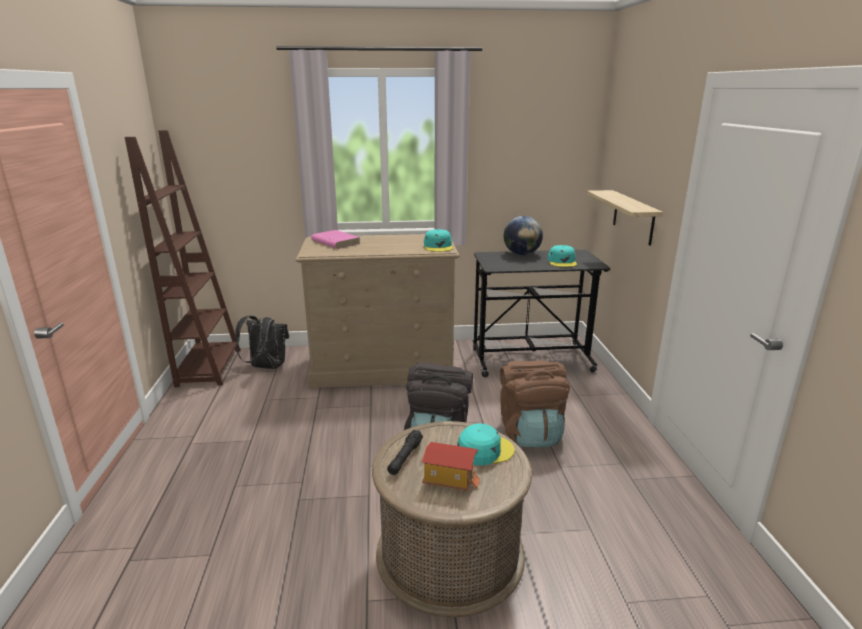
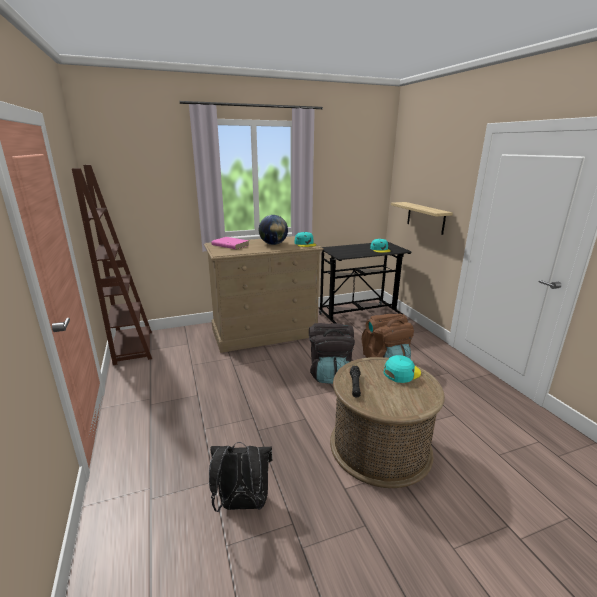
camera: 15 degrees left, 0 degrees up
black backpack [235,315,289,369] -> black backpack moved to [209,442,272,512]
toy house [422,442,480,492] -> none
globe [504,216,543,255] -> globe moved to [259,215,288,245]

